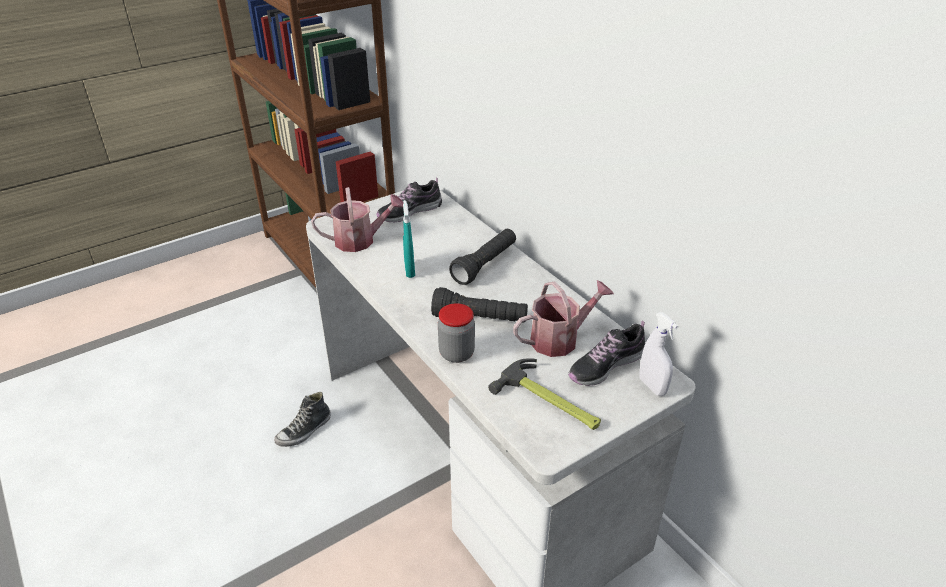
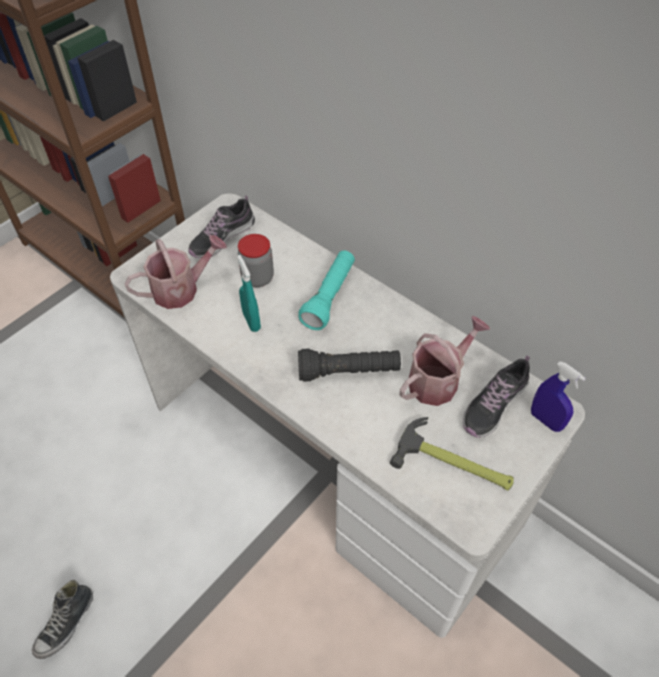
camera: 15 degrees left, 15 degrees up
shoe [274,392,331,447] -> shoe moved to [32,580,93,659]
jar [438,303,475,363] -> jar moved to [238,234,274,287]
black flashlight [449,229,516,285] -> turquoise flashlight [298,250,355,330]
white spray bottle [639,312,679,396] -> blue spray bottle [531,361,586,432]

